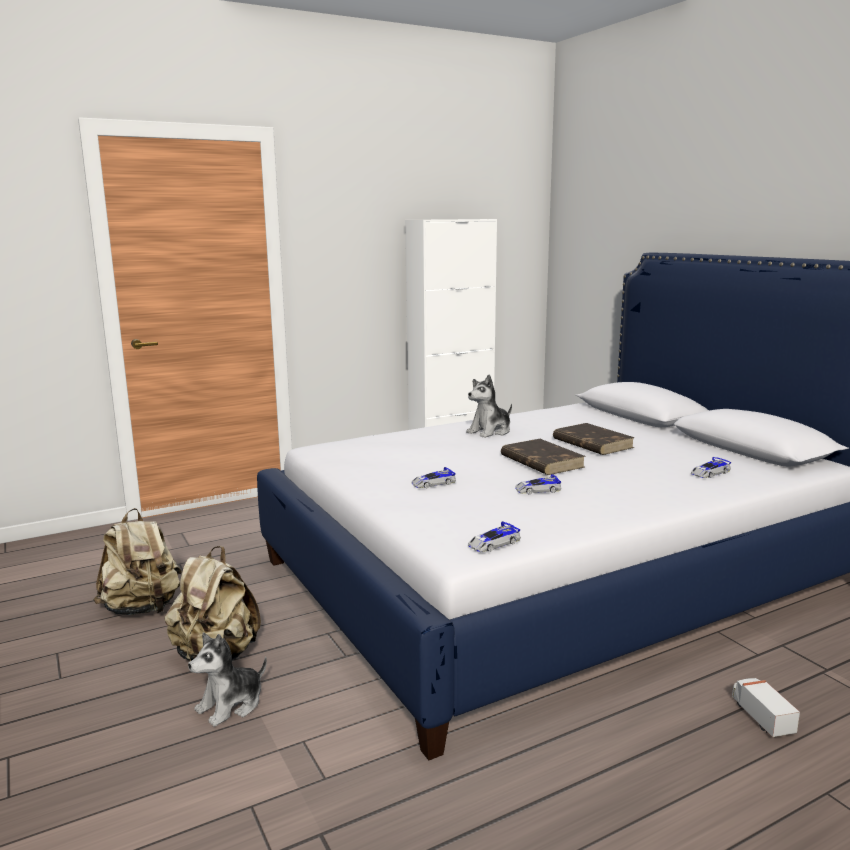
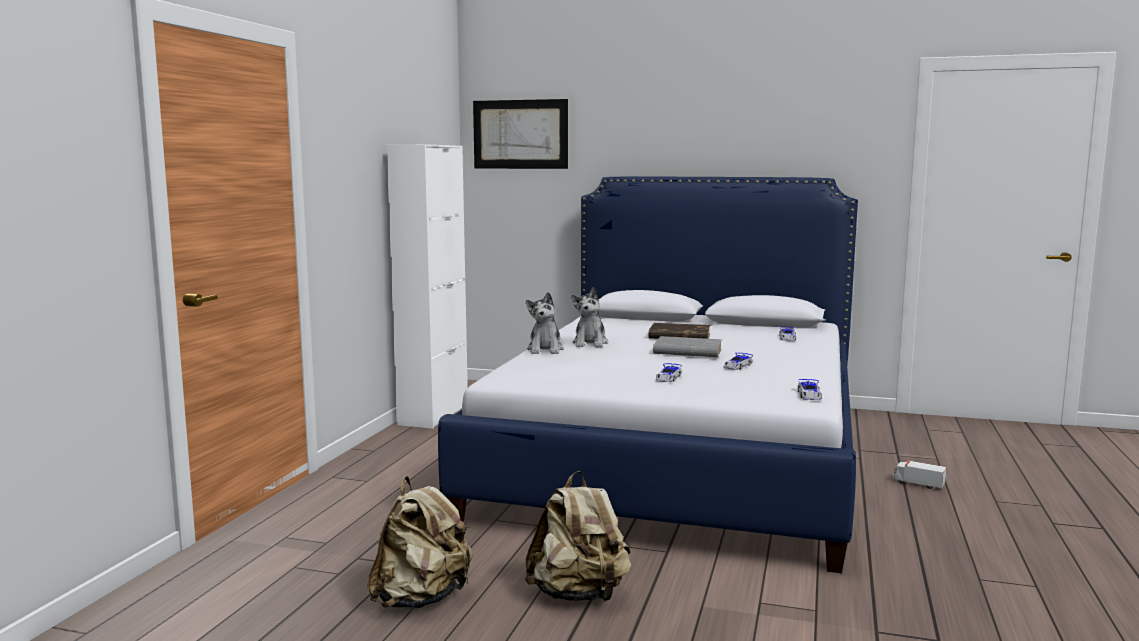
camera: 45 degrees left, 5 degrees down
plush toy [188,633,267,727] -> plush toy moved to [526,292,564,354]
brown book [501,439,586,475] -> grey book [653,336,722,357]
none -> picture [473,99,568,169]

